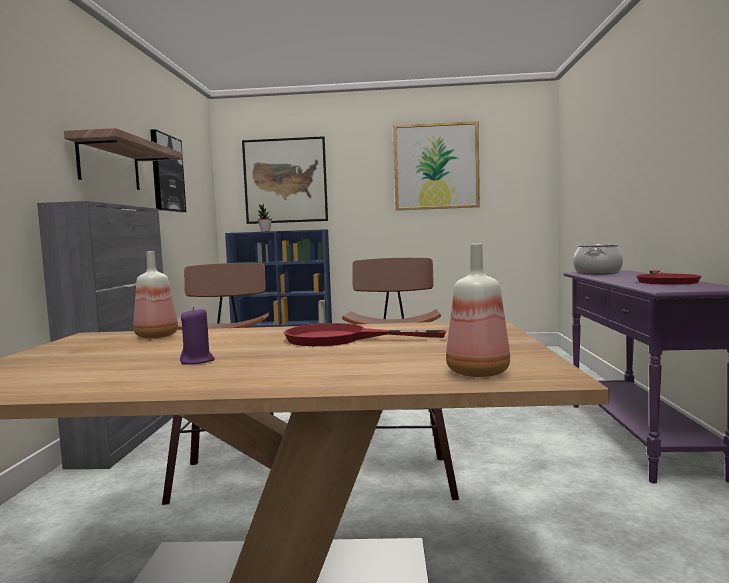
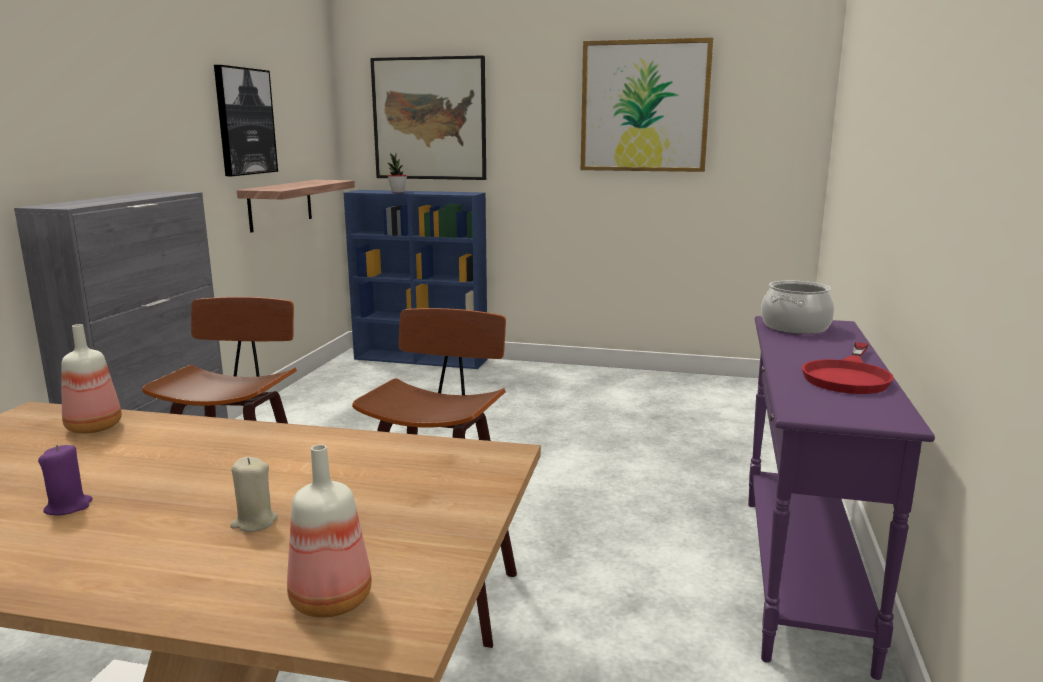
camera: 10 degrees right, 10 degrees up
shelf [64,128,183,190] -> shelf moved to [237,180,355,233]
red frying pan [284,323,446,346] -> none
none -> beige candle [230,457,278,532]

